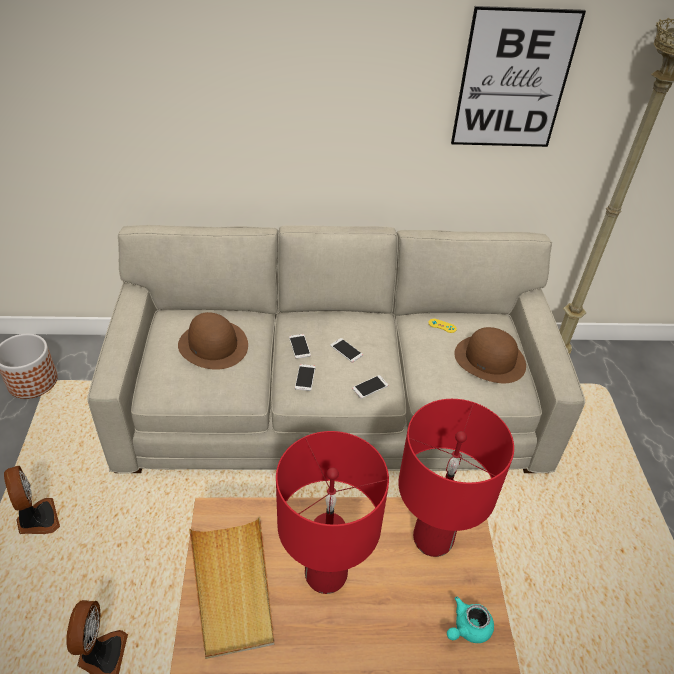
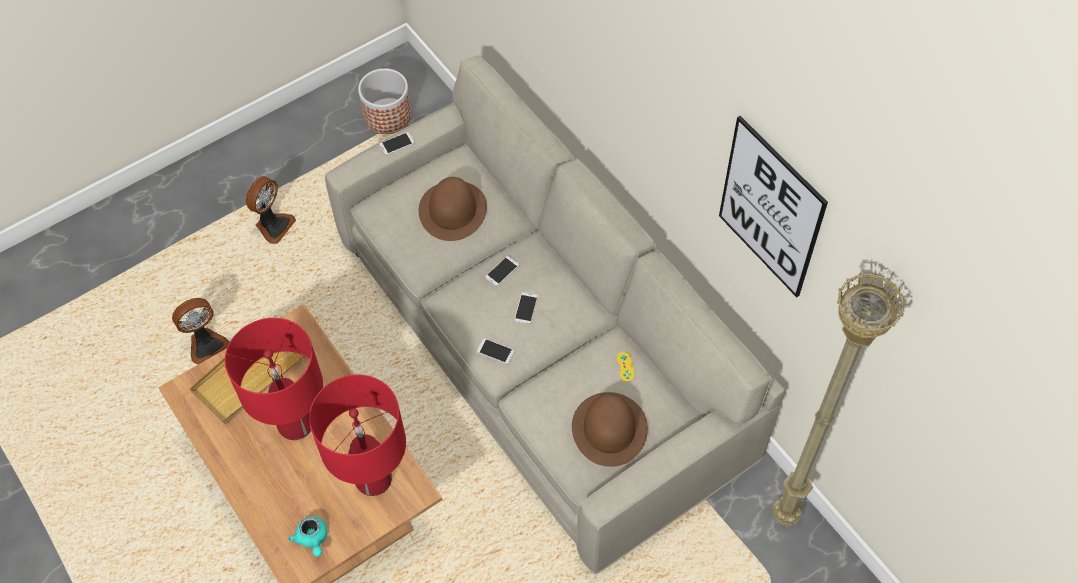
camera: 60 degrees right, 15 degrees up
phone [295,364,316,391] -> phone moved to [379,132,415,155]
turquoise teapot [447,597,494,643] -> turquoise teapot turned 135 degrees counterclockwise [288,516,328,556]

